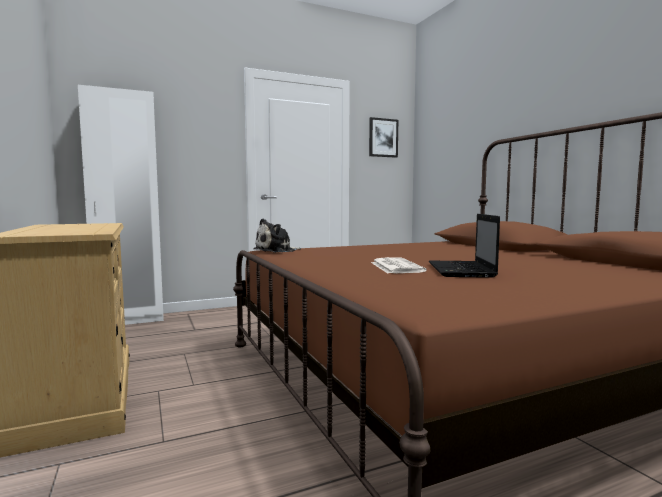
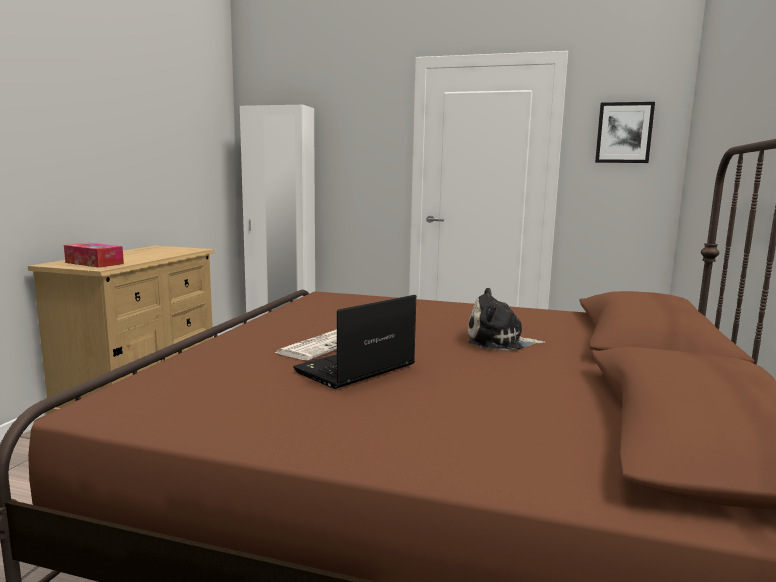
camera: 40 degrees right, 5 degrees up
plush toy [253,218,301,253] -> plush toy moved to [468,288,546,350]
none -> tissue box [64,243,124,268]

